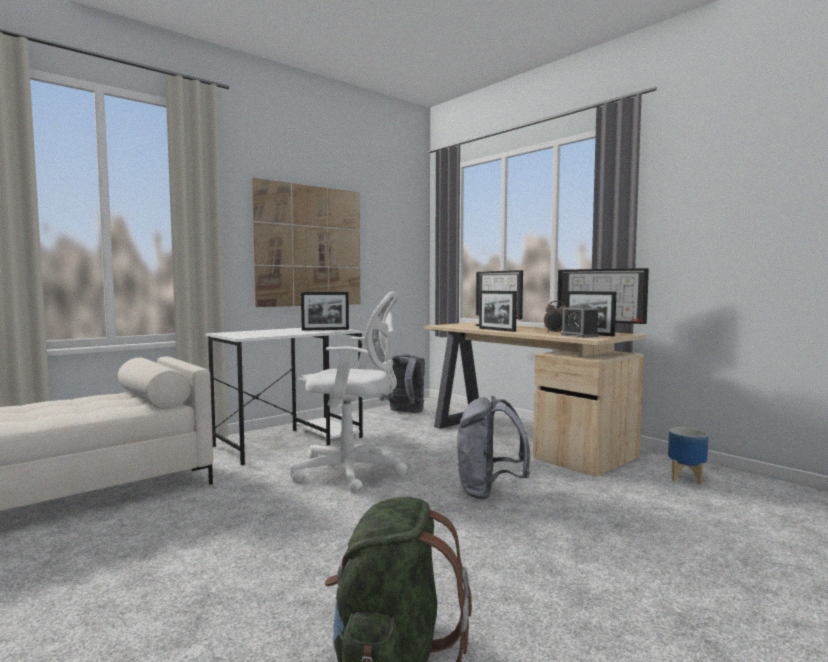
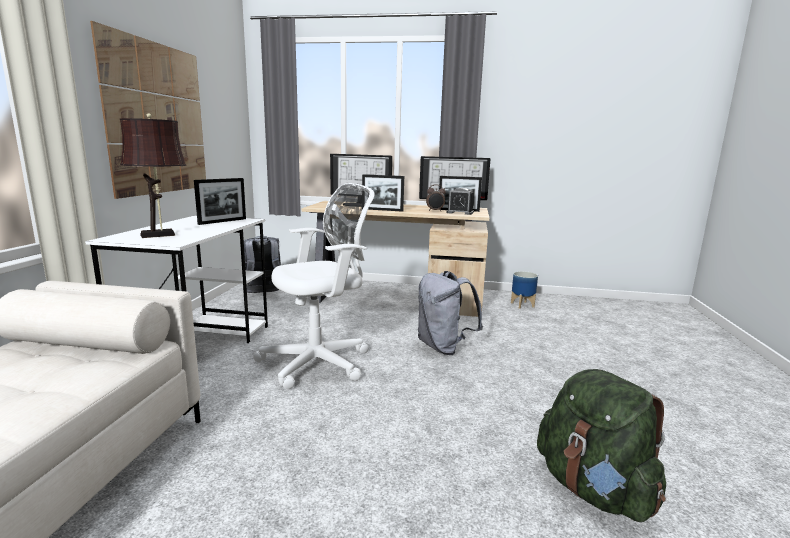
camera: 40 degrees left, 10 degrees up
none -> brown table lamp [120,113,186,238]

